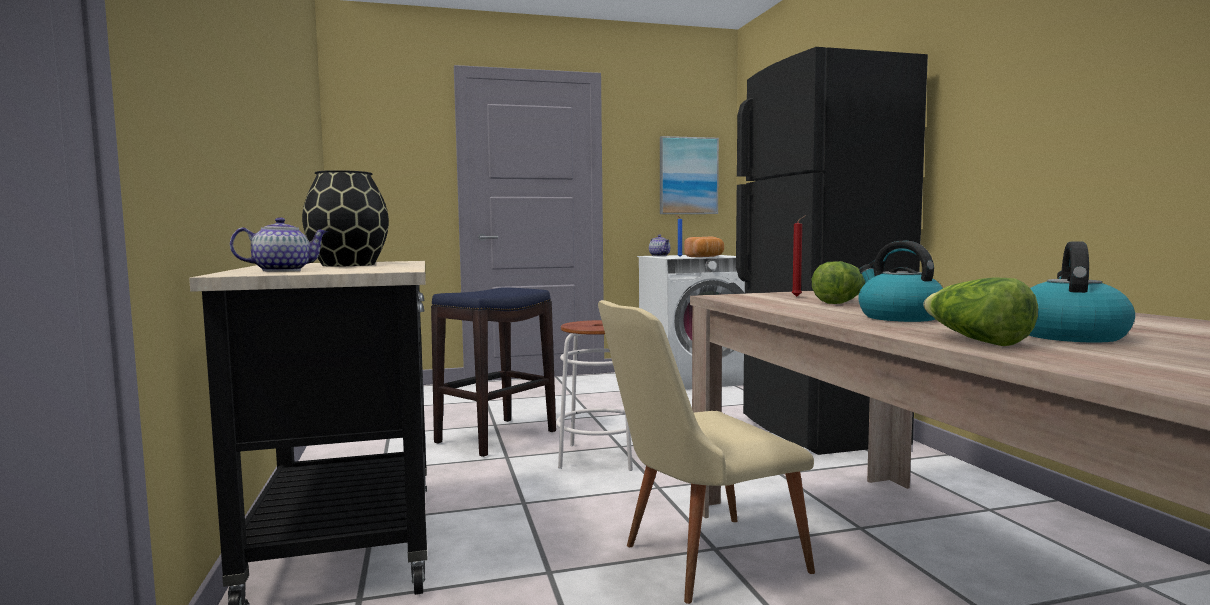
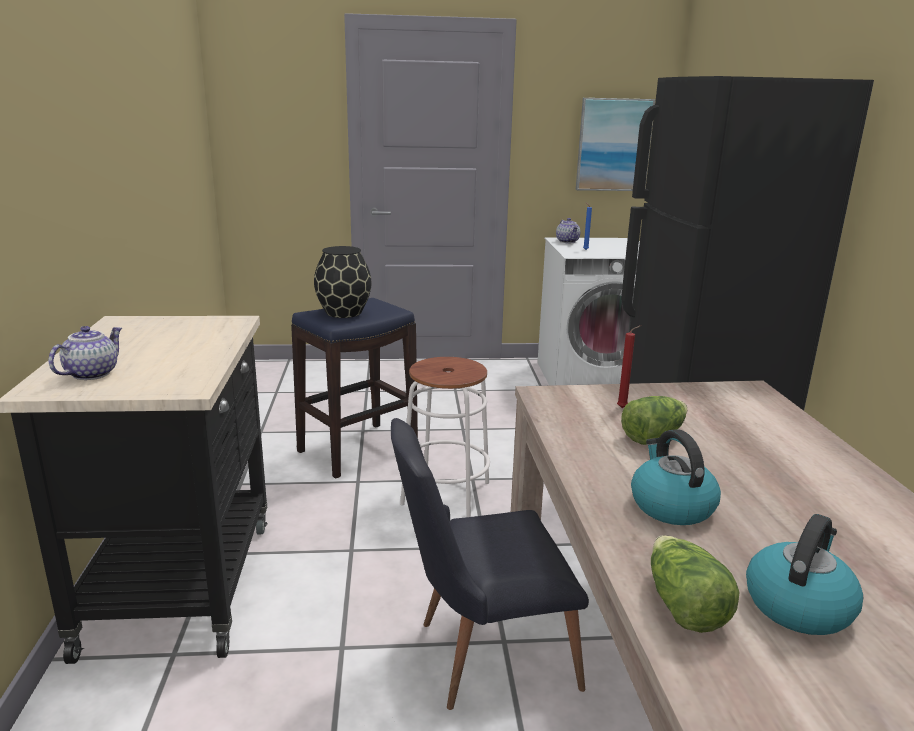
camera: 10 degrees right, 15 degrees up
teapot [230,217,328,272] -> teapot turned 45 degrees counterclockwise [48,326,122,380]
black vase [302,170,389,267] -> black vase moved to [314,246,372,318]
beige chair [598,300,815,604] -> black chair [391,418,589,710]
bread [684,237,724,257] -> none

